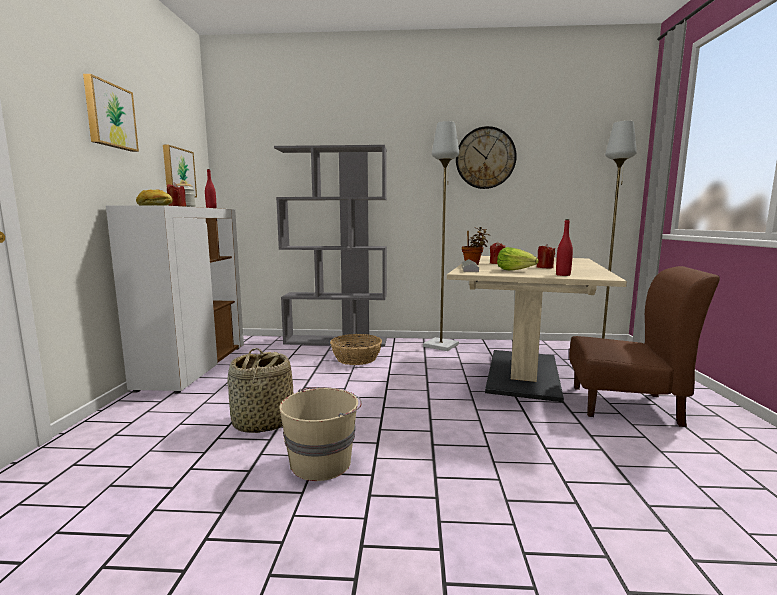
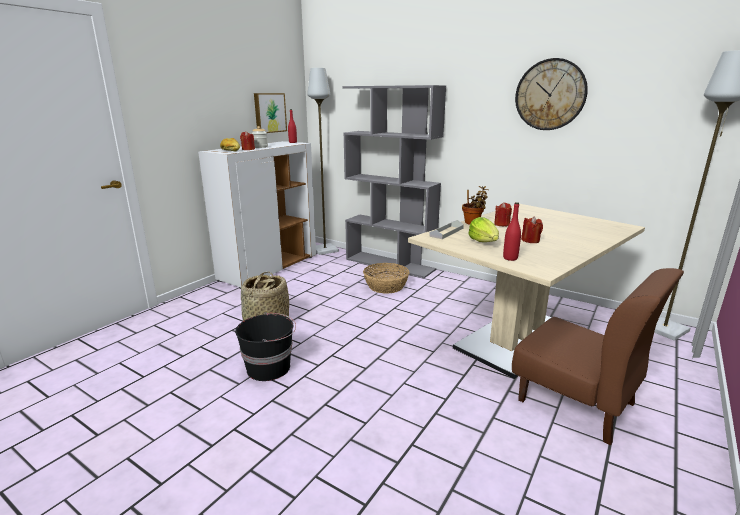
camera: 30 degrees right, 10 degrees up
picture [83,74,139,152] -> none
beige bucket [279,387,362,481] -> black bucket [235,313,296,381]
grey floor lamp [423,121,459,351] -> grey floor lamp moved to [307,68,339,255]

